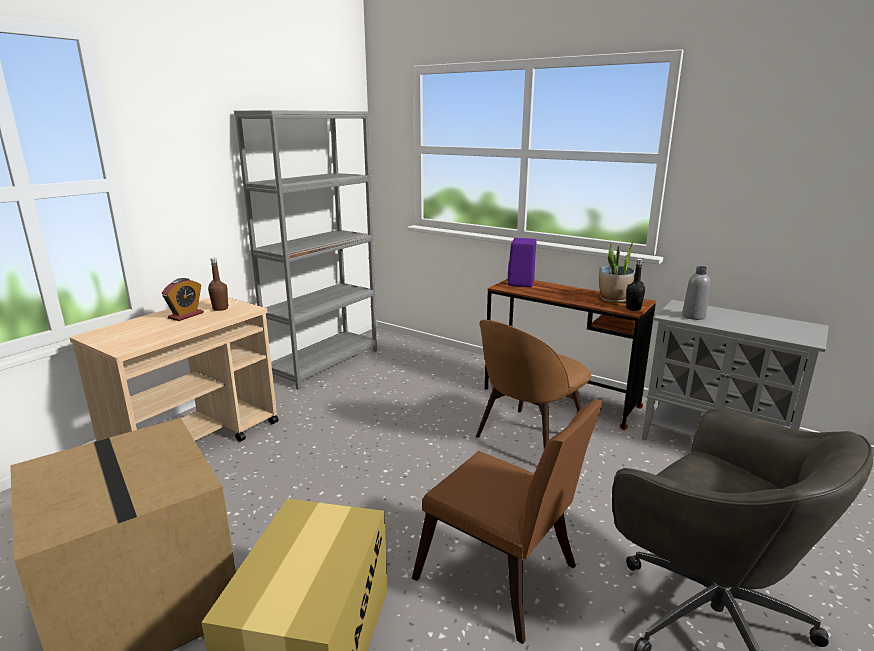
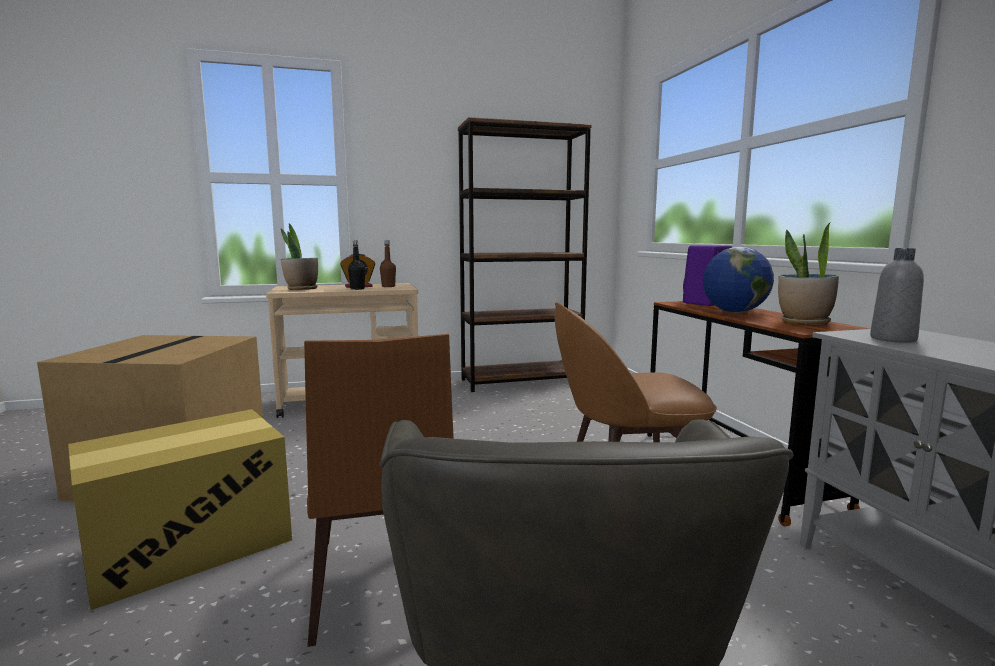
camera: 40 degrees right, 10 degrees down
grey bookcase [234,110,377,390] -> brown bookcase [458,117,592,392]
black bottle [626,259,645,311] -> black bottle moved to [348,240,365,290]
none -> potted plant [281,224,318,290]
none -> globe [703,247,774,313]

